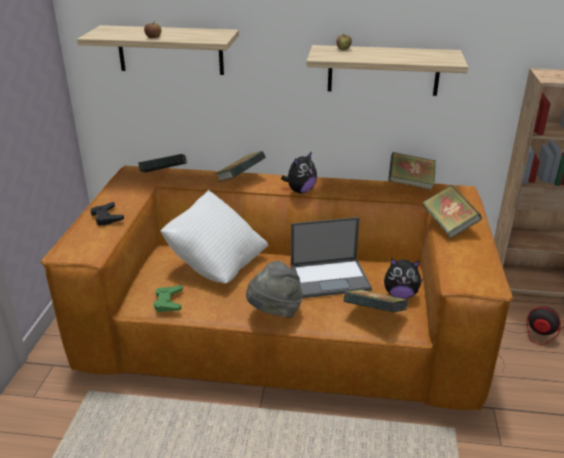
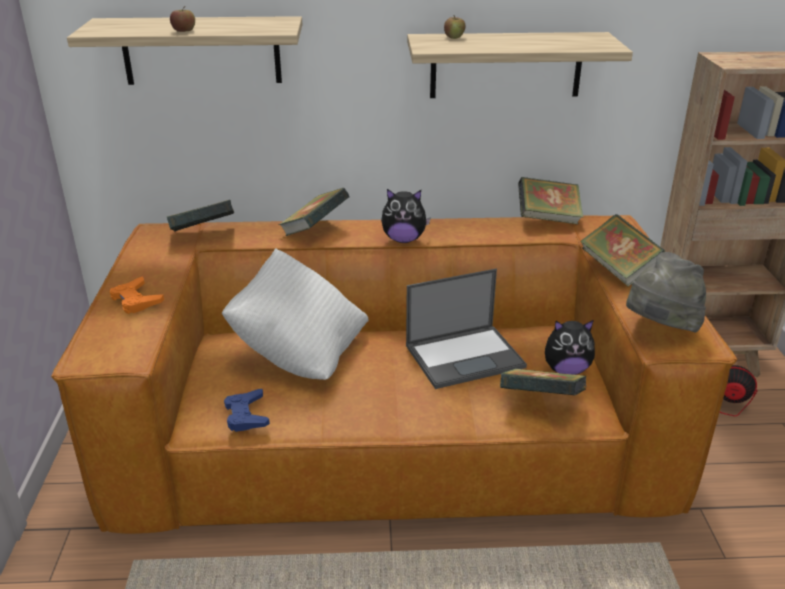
camera: 10 degrees left, 0 degrees up
black game controller [90,202,124,226] -> orange game controller [110,276,164,314]
green game controller [153,285,183,312] -> blue game controller [224,389,270,432]
grey hat [246,261,302,318] -> grey hat moved to [626,252,706,332]
plush toy [281,152,317,193] -> plush toy turned 60 degrees clockwise [381,189,431,243]

